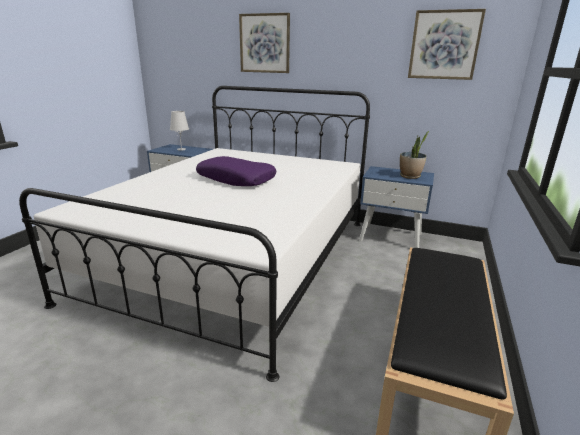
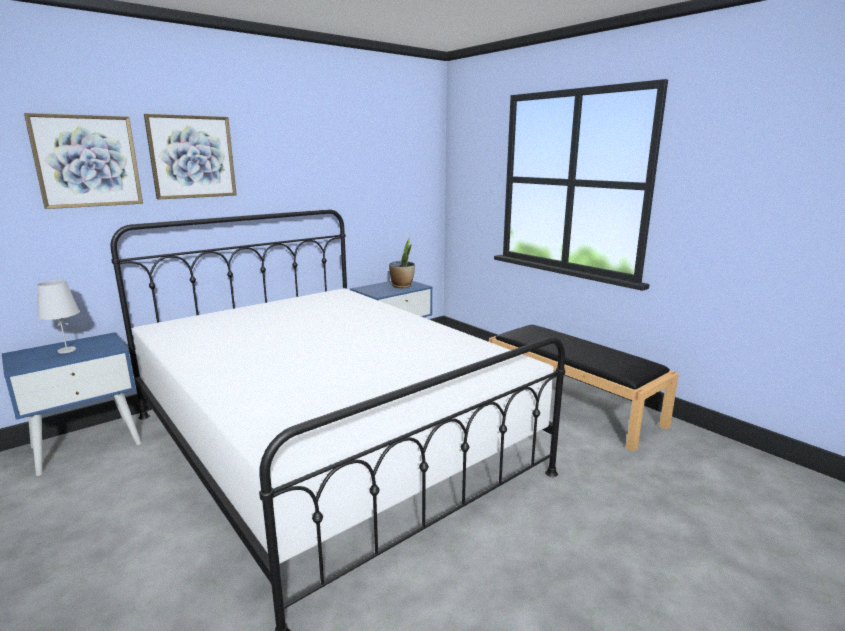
camera: 60 degrees left, 5 degrees down
purple pillow [196,156,276,186] -> none
picture [408,9,486,80] -> picture moved to [24,113,143,209]

